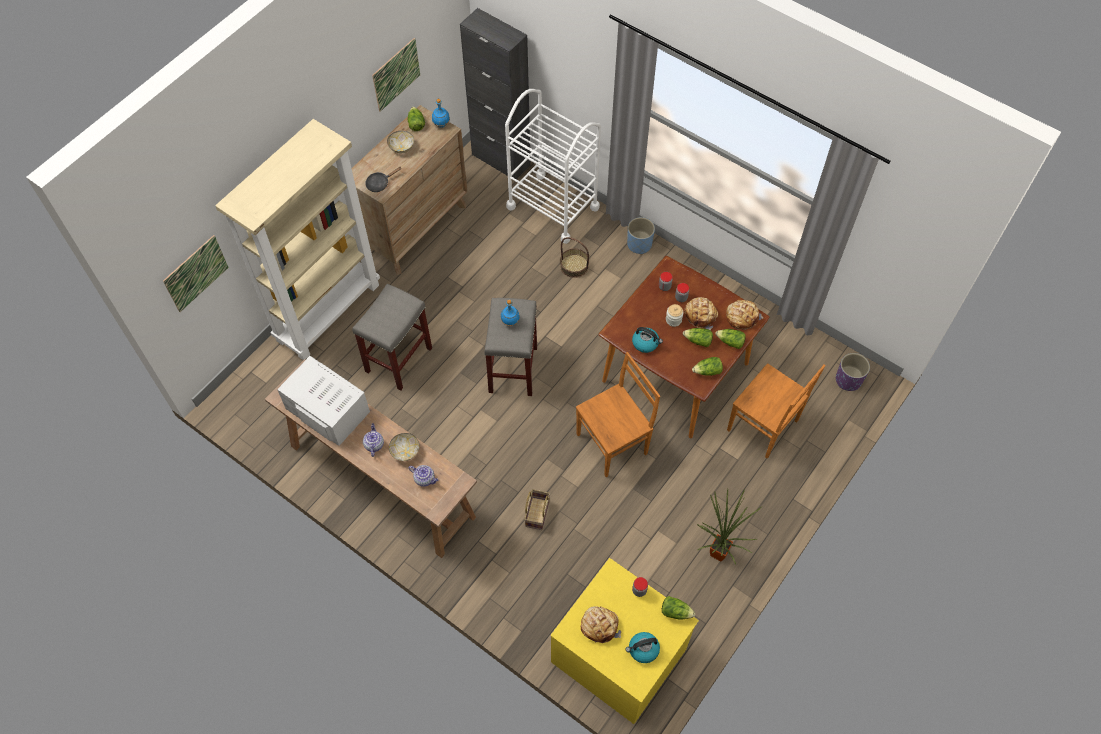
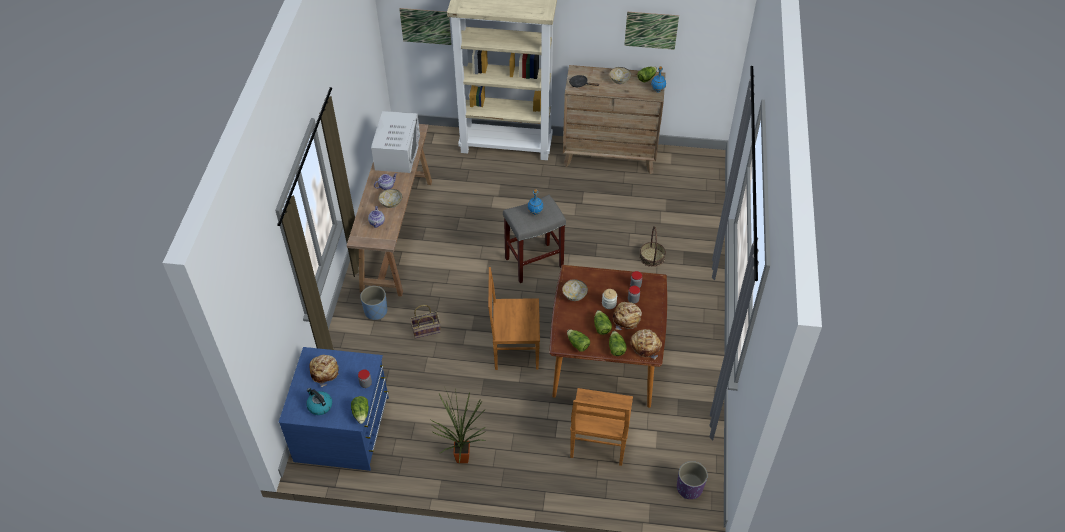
camera: 60 degrees right, 10 degrees down
grey stool [352,284,432,390] -> none
black cabinet [460,8,531,179] -> none
white cart [505,89,601,244] -> none
yellow dresser [551,558,699,724] -> blue dresser [279,347,389,471]
brown chair [576,352,660,477] -> brown chair turned 150 degrees clockwise [488,267,540,370]
blue planter [627,217,655,254] -> blue planter moved to [360,286,387,320]
kettle [632,327,663,353] -> bowl [562,279,588,301]

